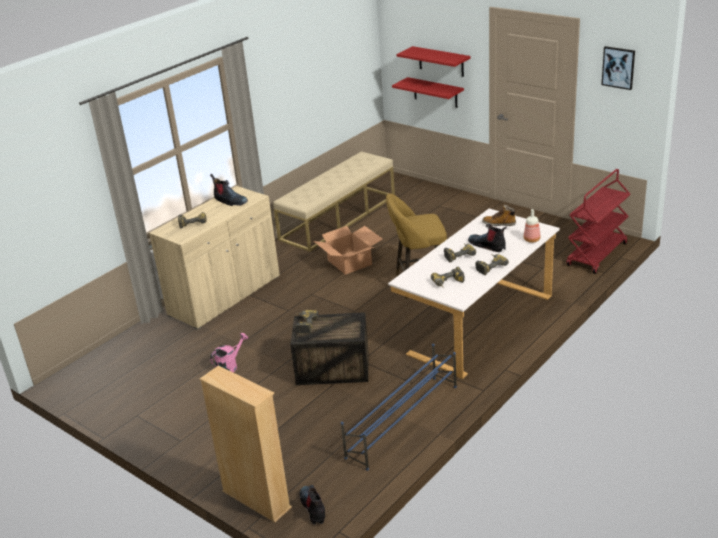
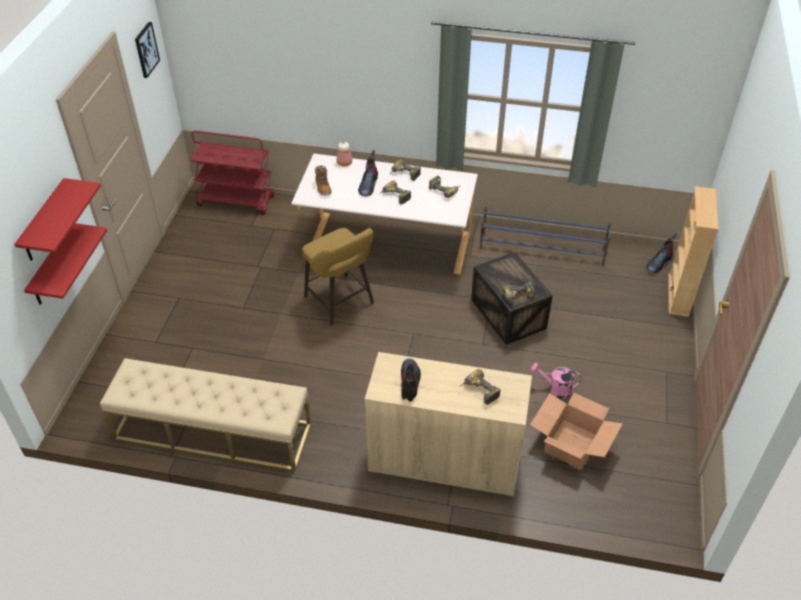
camera: 120 degrees left, 15 degrees up
cardboard box [314,226,383,275] -> cardboard box moved to [530,392,623,470]

